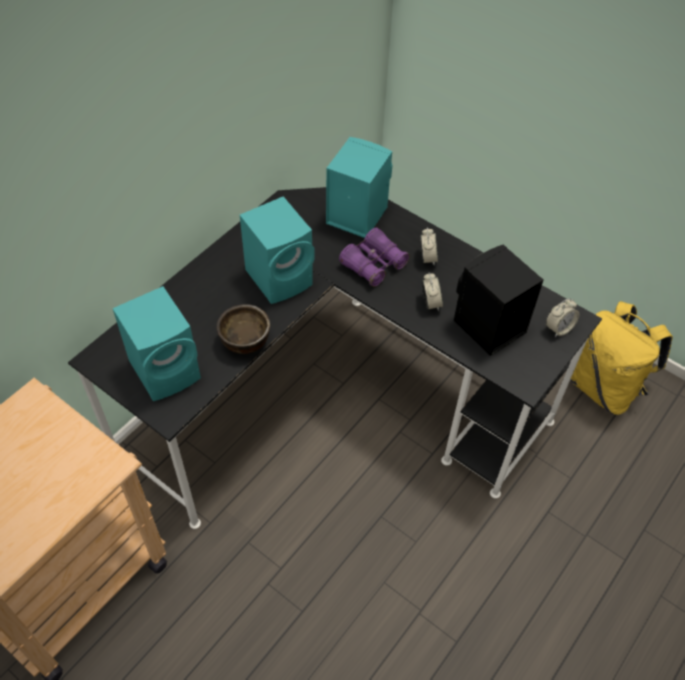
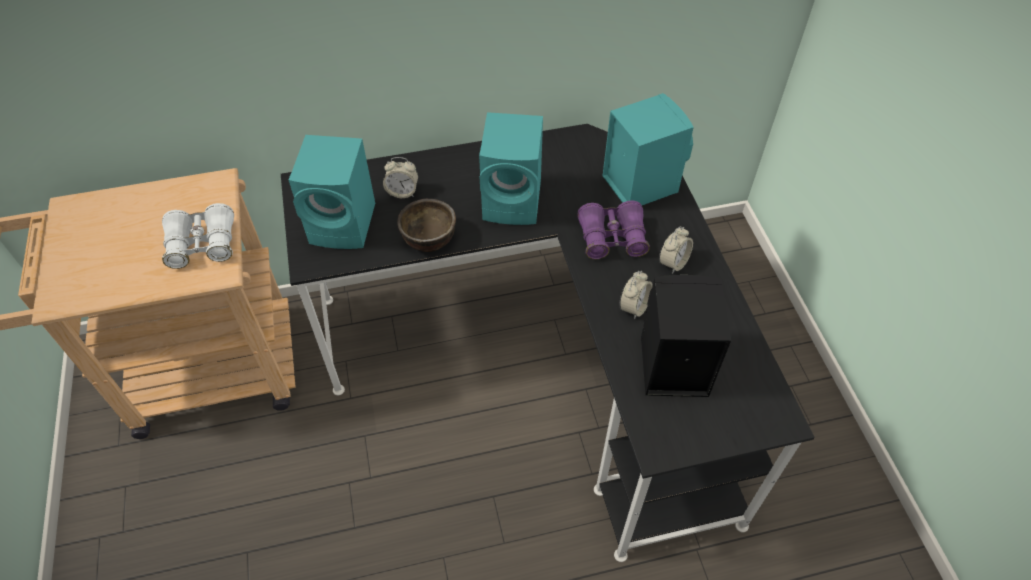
camera: 40 degrees right, 0 degrees up
alarm clock [546,298,579,337] -> alarm clock moved to [383,157,418,198]
yellow backpack [570,301,673,415] -> none
none -> white binoculars [162,203,234,269]

